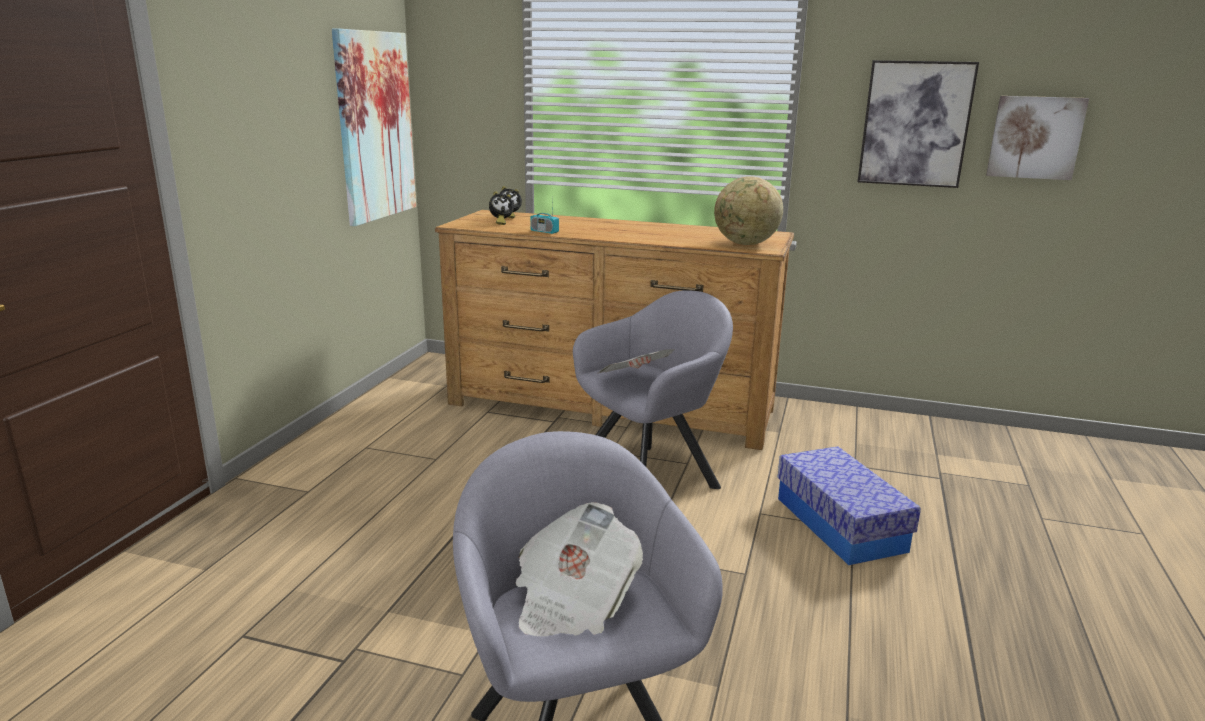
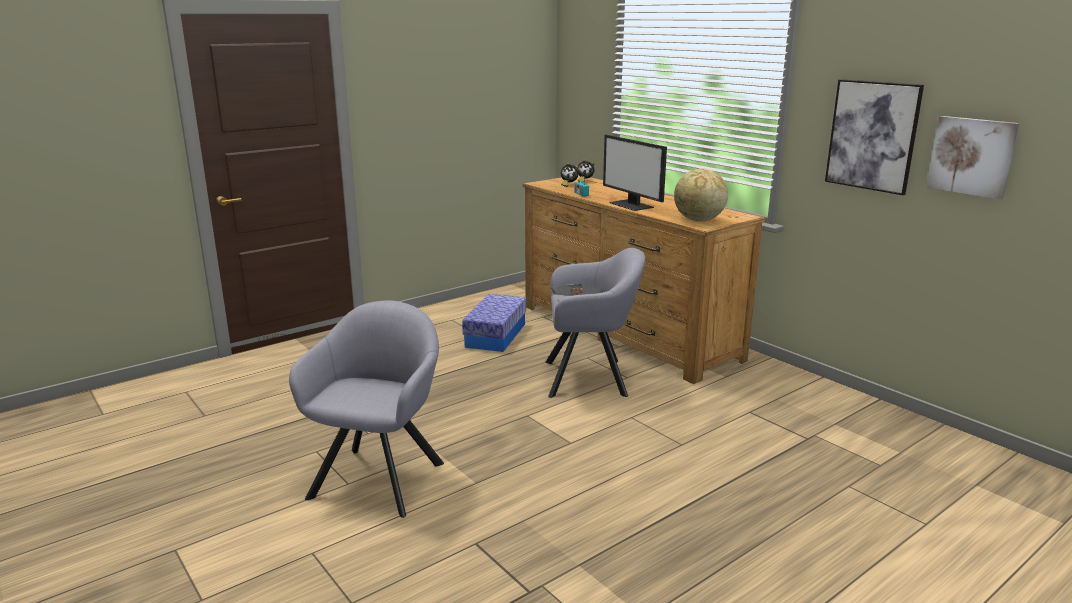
camera: 35 degrees right, 0 degrees up
picture [332,28,416,226] -> none
newspaper [515,502,643,636] -> none
storage box [777,446,921,565] -> storage box moved to [462,294,526,352]
none -> monitor [603,135,667,211]

